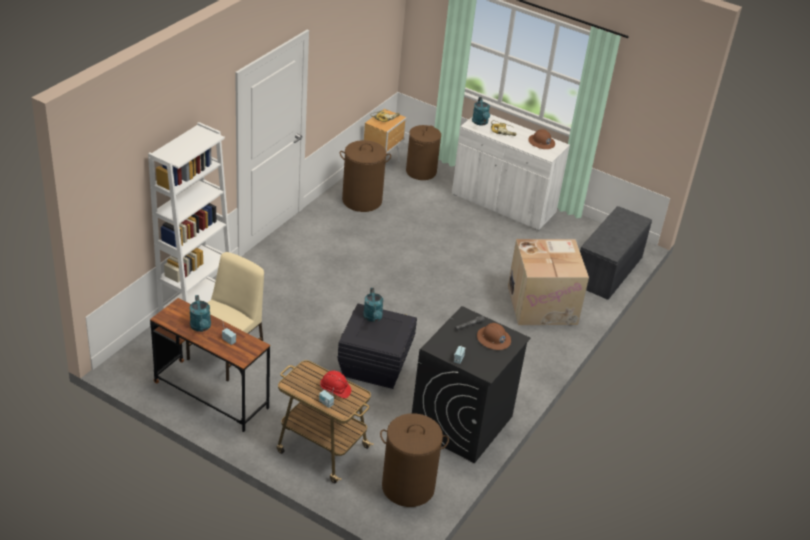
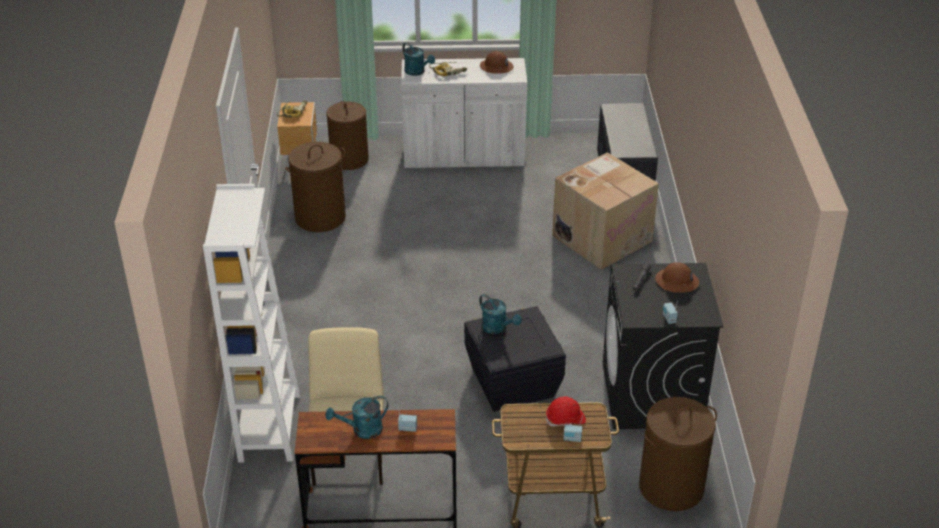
camera: 30 degrees left, 0 degrees up
turquoise watering can [189,295,211,332] -> turquoise watering can turned 120 degrees clockwise [326,396,388,439]

